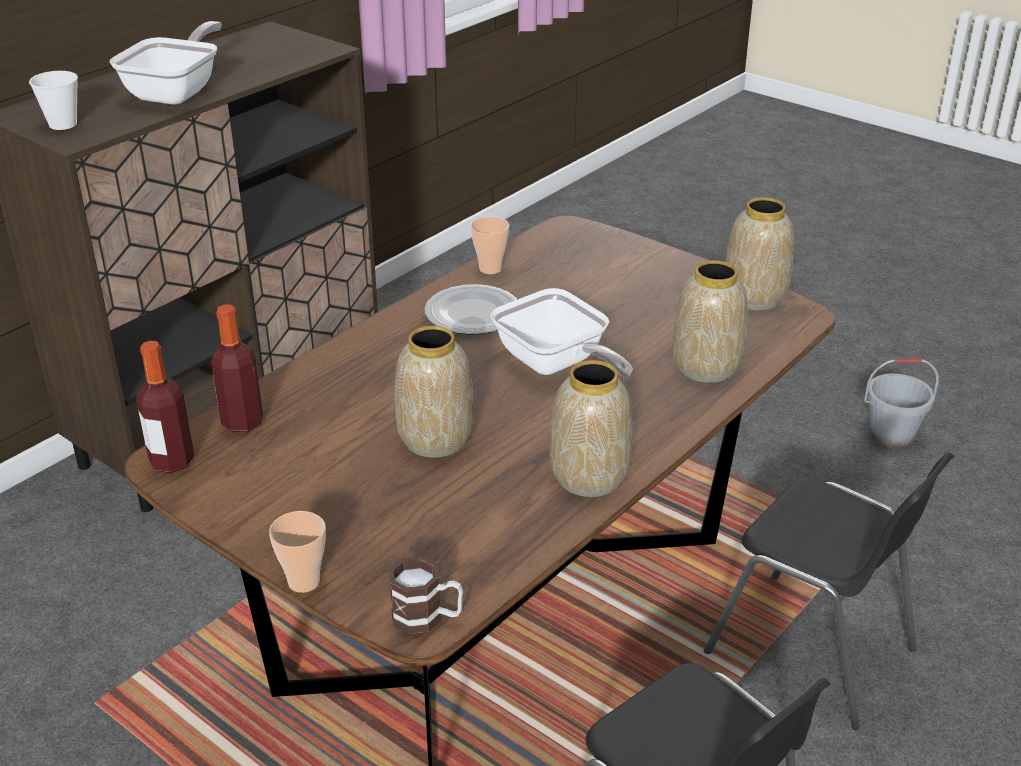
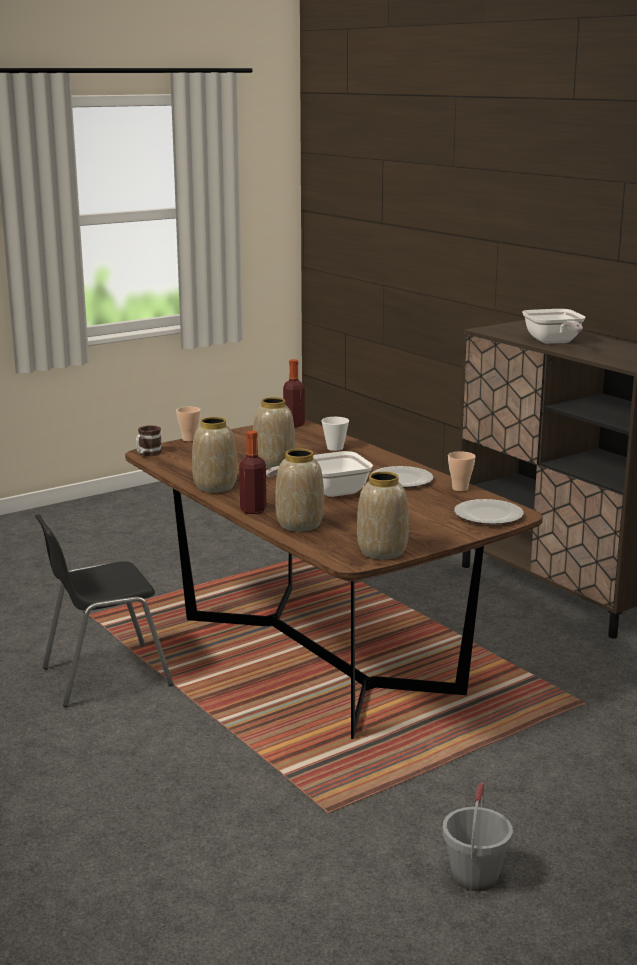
camera: 105 degrees right, 15 degrees down
cup [29,71,78,130] -> cup moved to [321,417,349,451]
frying pan [110,21,222,105] -> frying pan turned 45 degrees clockwise [522,309,586,344]
bottle [211,304,263,432] -> bottle moved to [239,431,267,514]
black chair [704,452,955,730] -> none
none -> plate [454,499,524,524]

